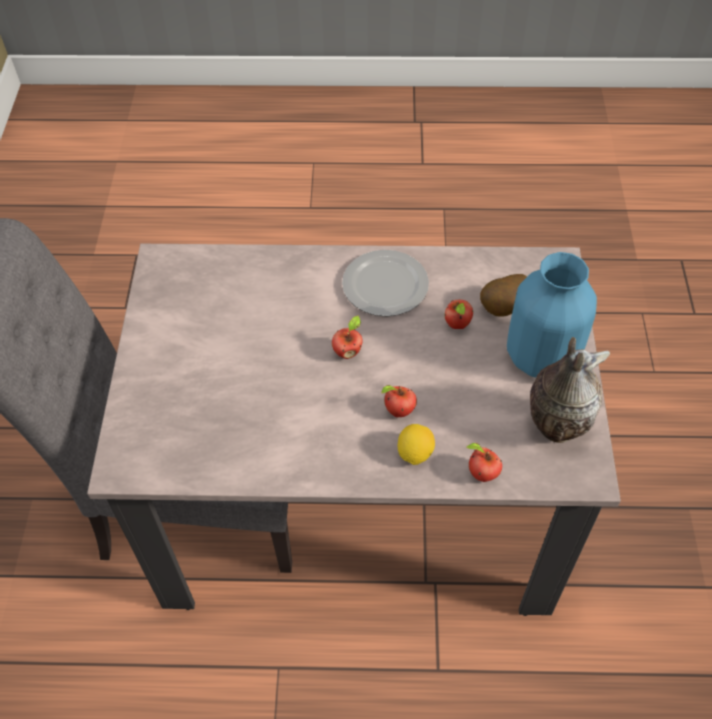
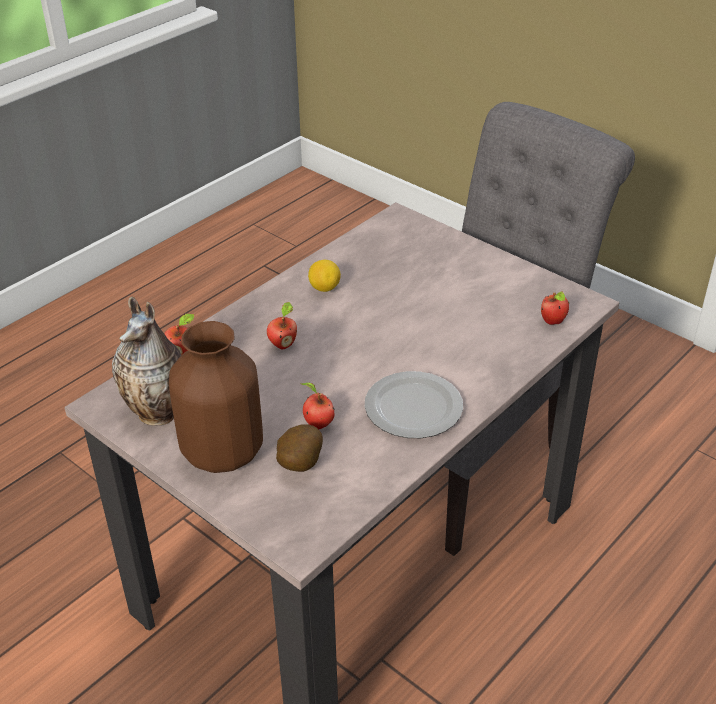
camera: 130 degrees right, 15 degrees down
apple [332,316,363,359] -> apple moved to [541,291,569,325]
lemon [398,424,435,465] -> lemon moved to [308,260,341,292]
blue vase [507,252,597,377] -> brown vase [169,321,263,473]

